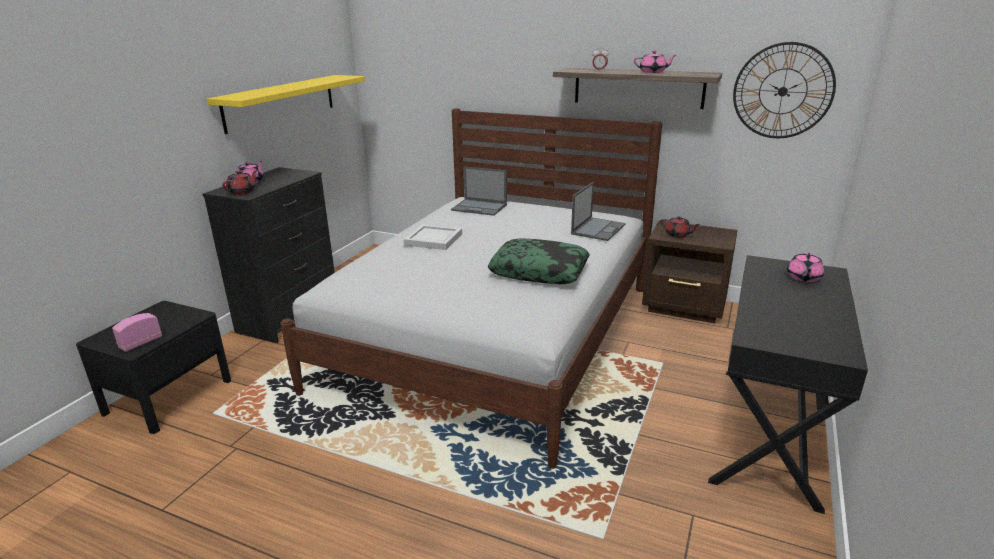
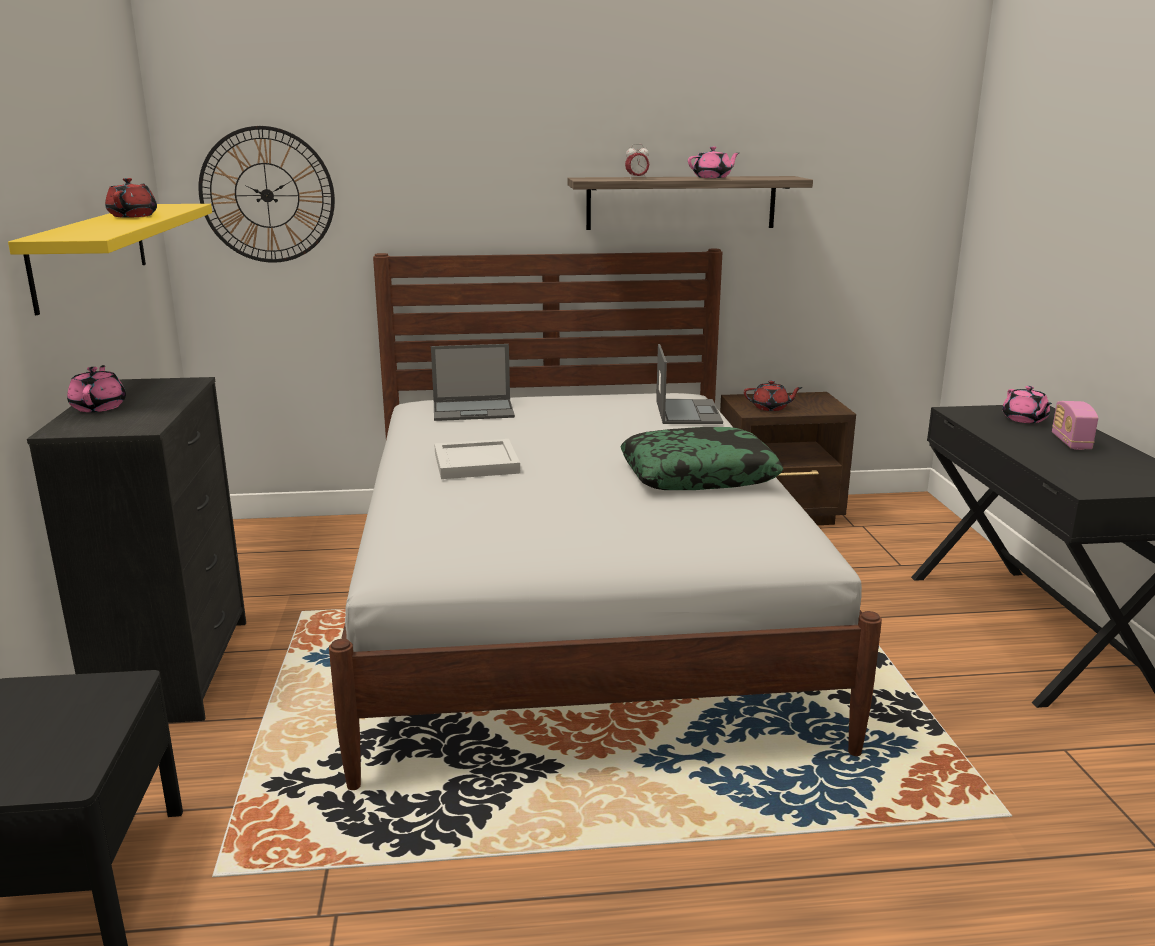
camera: 30 degrees left, 5 degrees down
radio [112,313,162,352] -> radio moved to [1052,401,1098,450]
red teapot [222,170,257,195] -> red teapot moved to [105,178,157,218]
wall clock [733,42,836,138] -> wall clock moved to [198,126,335,263]

